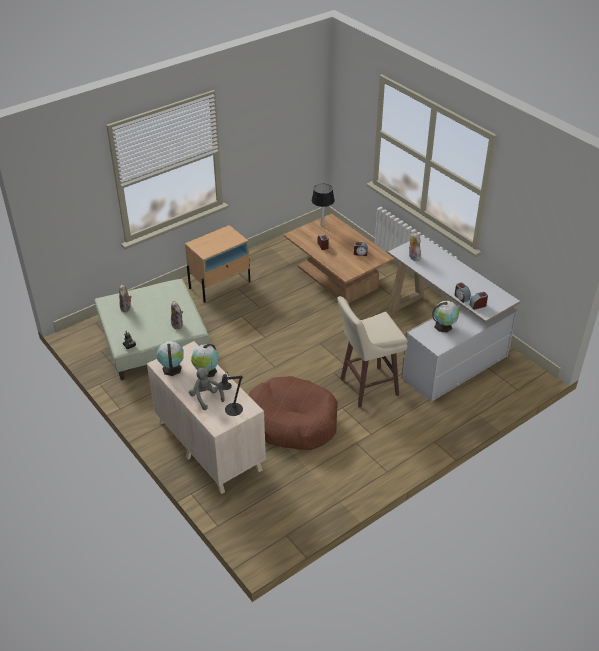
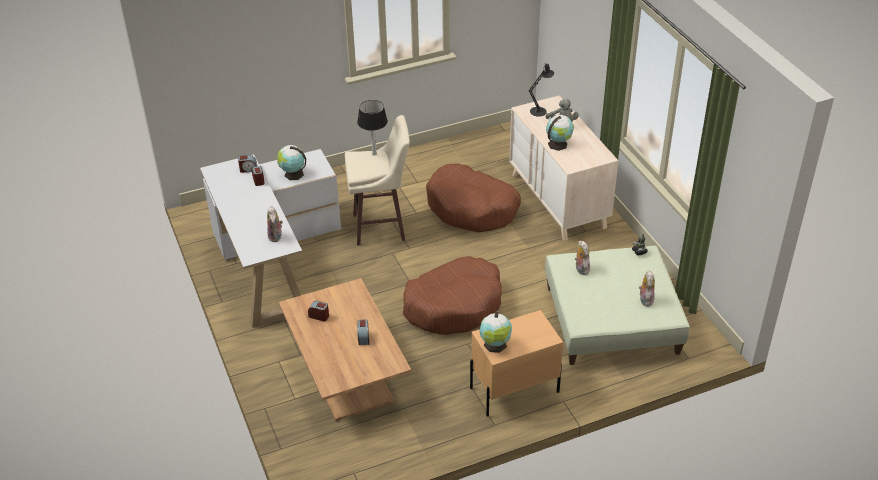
camera: 165 degrees left, 0 degrees up
globe [157,340,184,376] -> globe moved to [479,311,512,353]
table lamp [311,184,335,227] -> table lamp moved to [357,100,388,155]
none -> brown dog bed [403,256,502,335]

